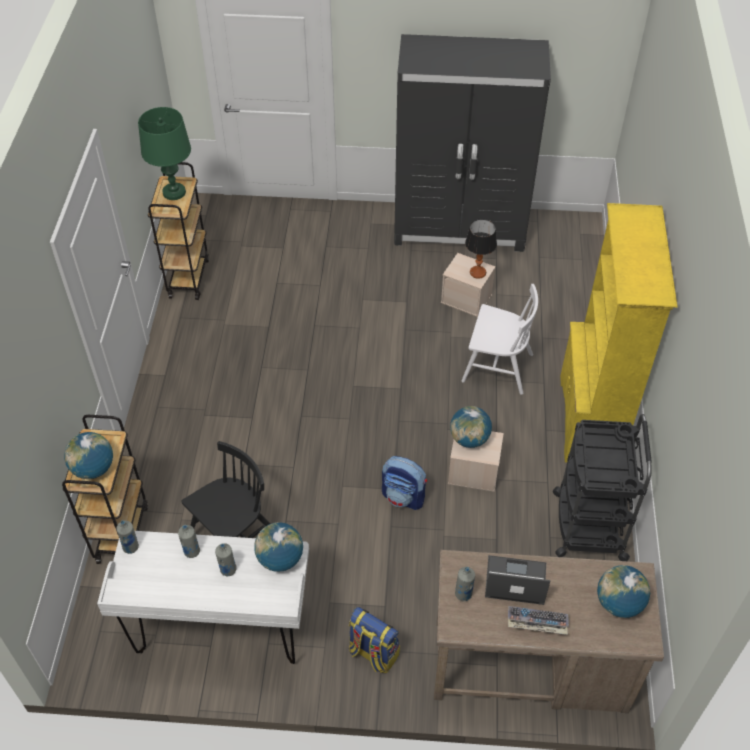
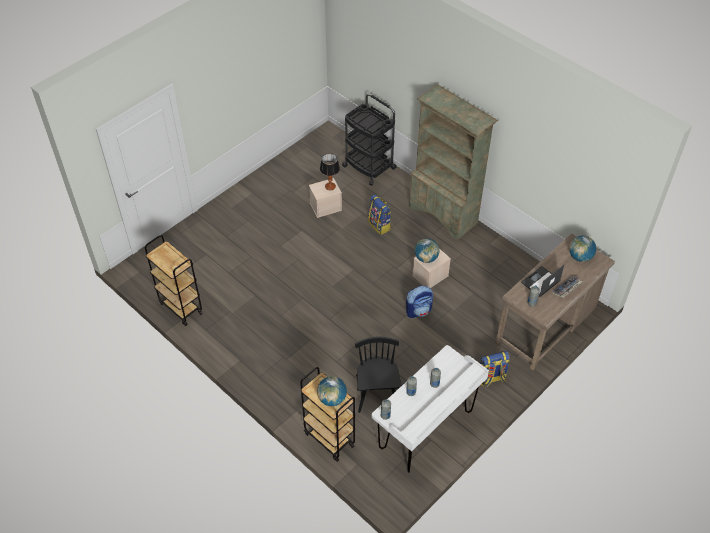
camera: 50 degrees left, 0 degrees up
green table lamp [138,107,191,200] -> none
globe [254,522,303,572] -> none
black cabinet [394,34,551,252] -> none
white chair [462,284,538,395] -> backpack [368,195,391,235]
black cart [553,414,652,561] -> black cart moved to [342,94,397,186]
yellow bookcase [560,203,678,462] -> green bookcase [409,84,498,240]

